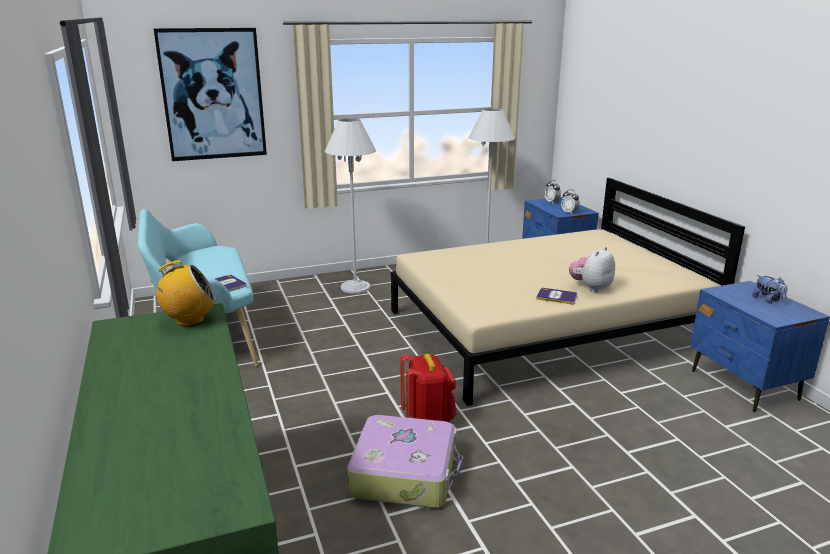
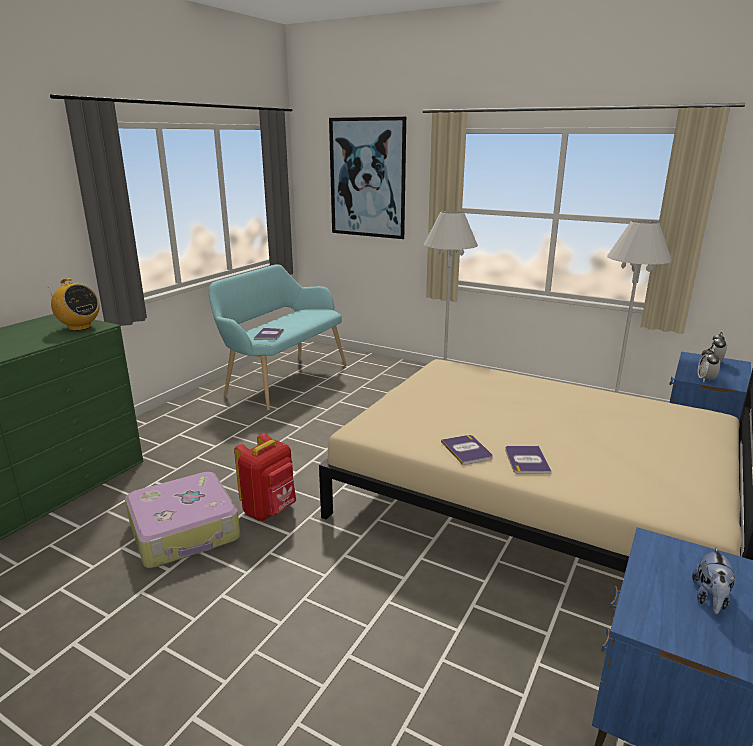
camera: 50 degrees right, 0 degrees up
plush toy [569,247,615,292] -> book [505,446,552,474]

